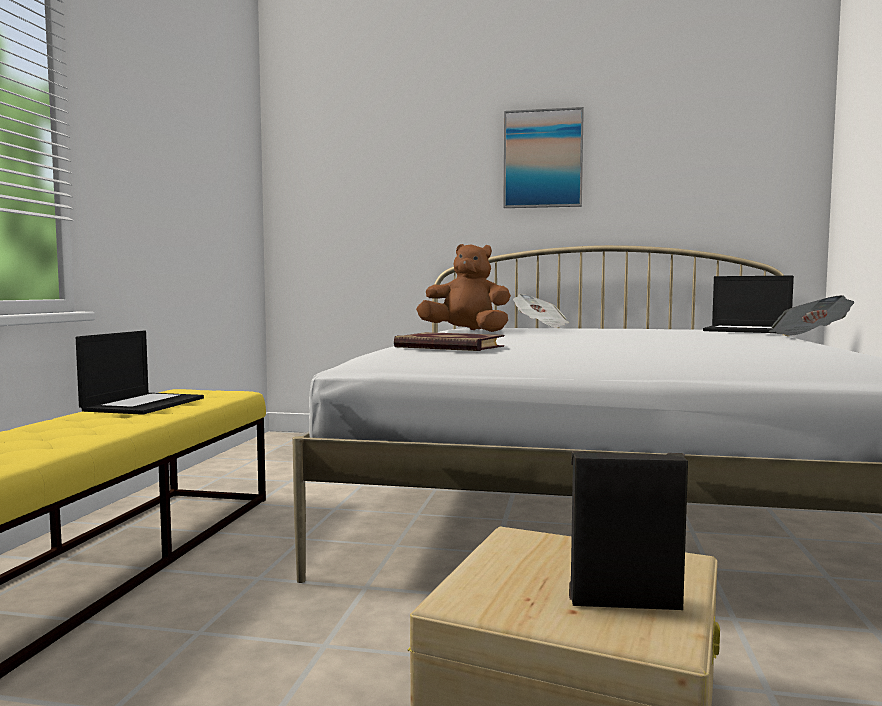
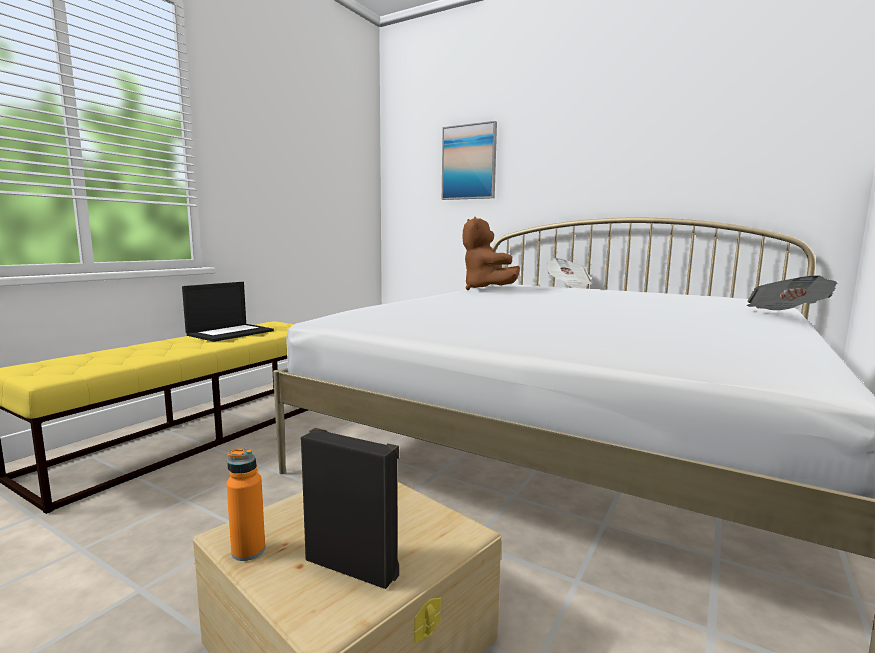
camera: 20 degrees right, 5 degrees up
book [394,332,504,351] -> none
brown plush toy [416,244,511,332] -> brown plush toy turned 150 degrees counterclockwise [462,216,520,290]
picture [503,107,584,208] -> picture moved to [442,121,497,200]
laptop [703,276,794,333] -> none
none -> orange bottle [226,449,265,561]

